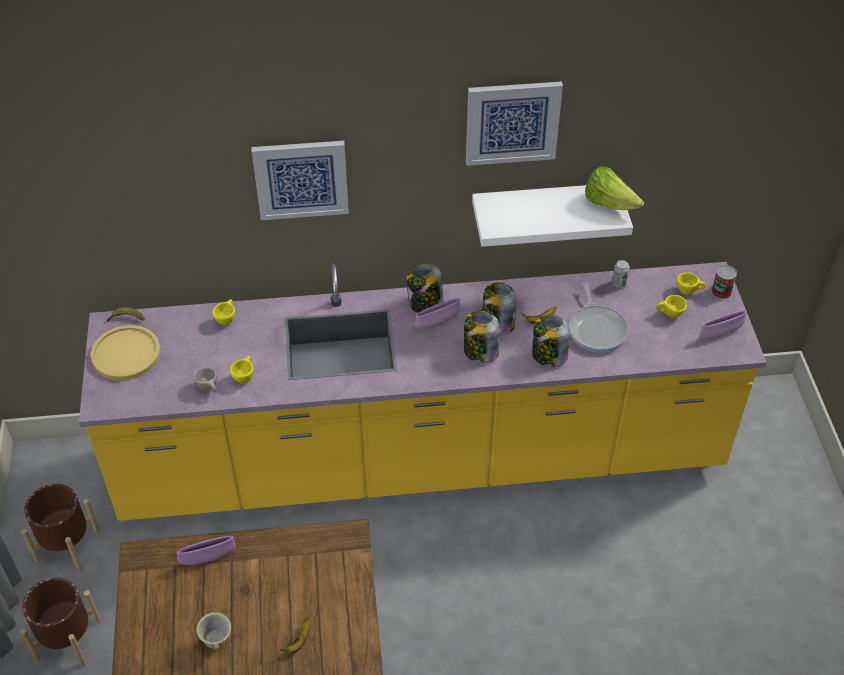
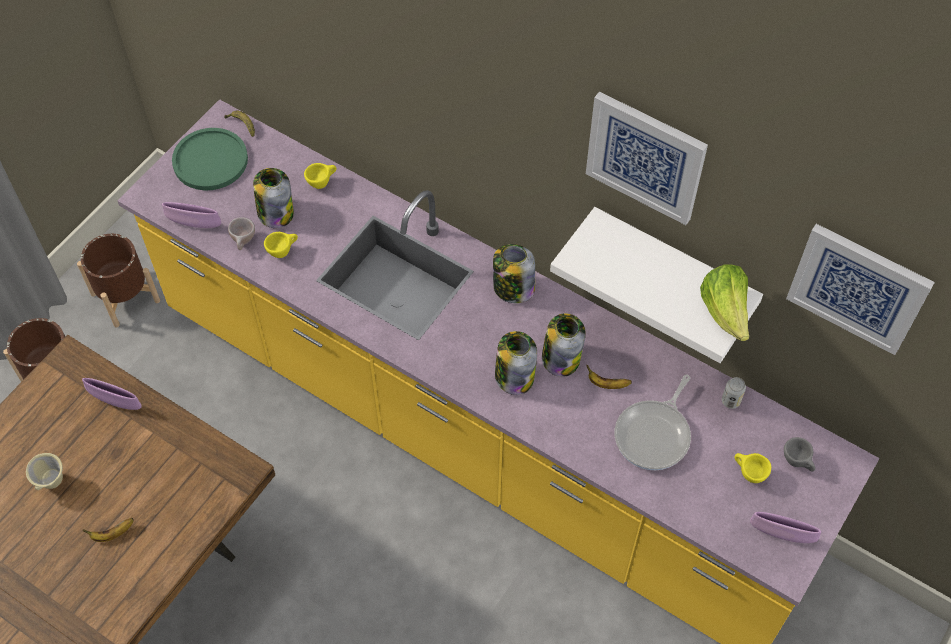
camera: 40 degrees right, 10 degrees up
yellow plate [91,325,160,380] -> green plate [172,128,248,190]
picture [251,141,349,220] -> picture moved to [786,224,935,355]
purple bowl [415,298,461,329] -> purple bowl moved to [162,202,221,228]
jar [532,315,570,367] -> jar moved to [253,168,294,228]
yellow cup [677,272,706,295] -> grey cup [784,437,815,472]
can [711,265,737,299] -> none

